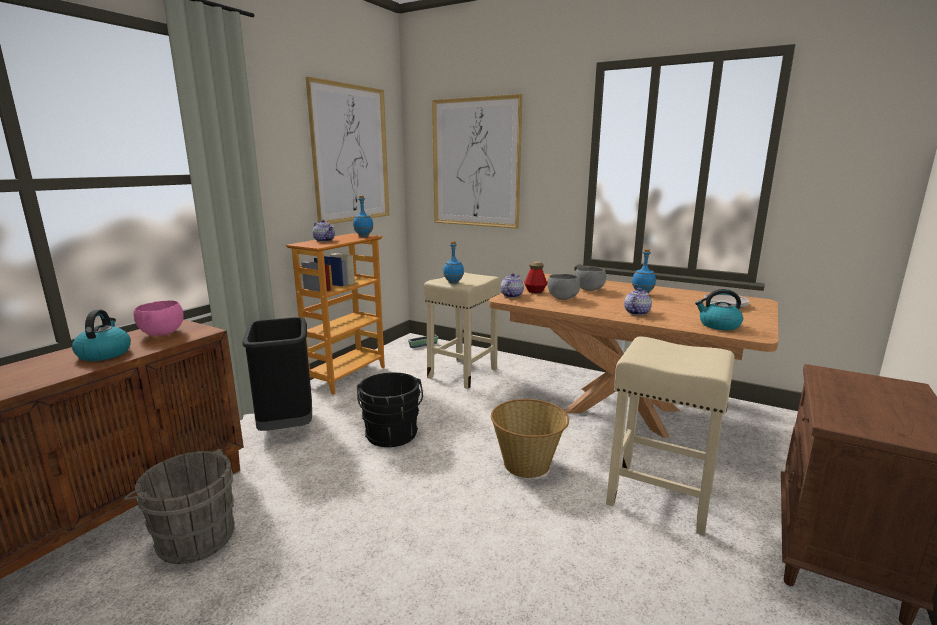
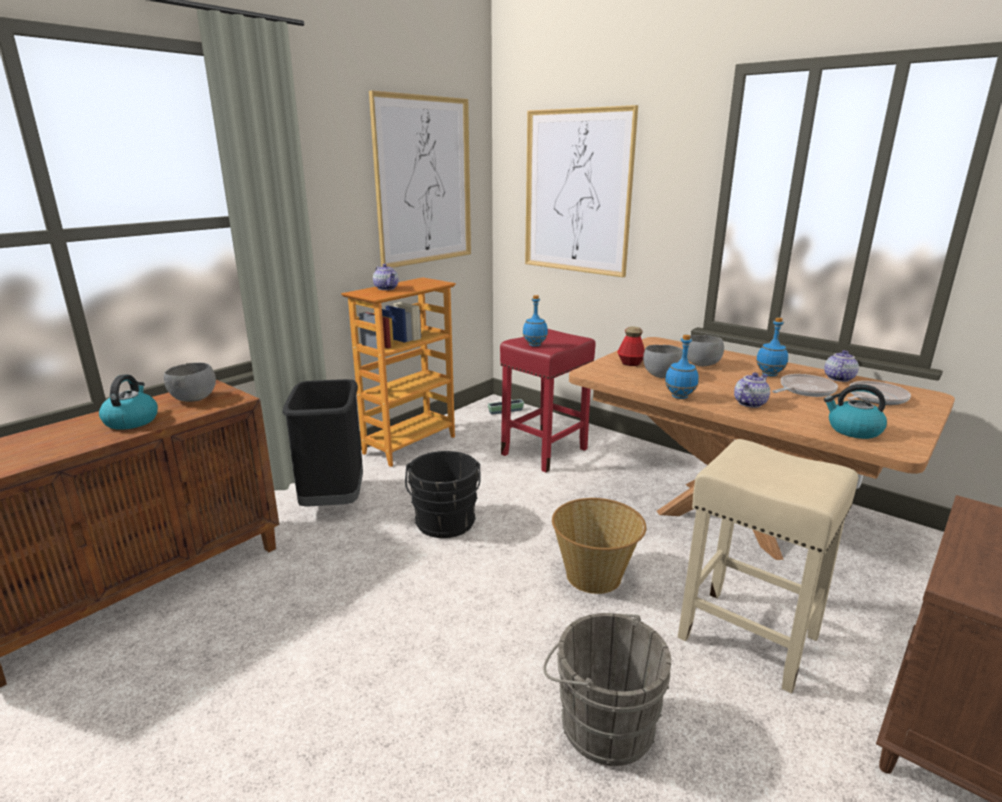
camera: 10 degrees right, 5 degrees up
grey bucket [124,449,235,564] -> grey bucket moved to [543,613,671,766]
pink bowl [134,300,184,336] -> grey bowl [164,363,216,402]
blue bottle [353,196,373,237] -> blue bottle moved to [665,335,699,399]
beige stool [424,273,500,389] -> red stool [500,329,596,473]
teapot [500,273,524,298] -> teapot moved to [824,350,859,382]
none -> frying pan [772,374,838,397]

